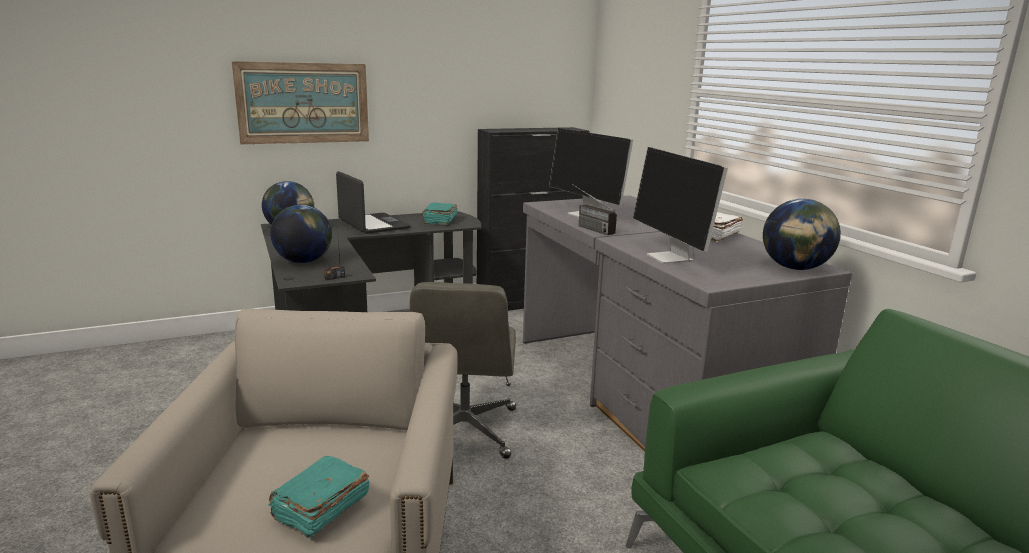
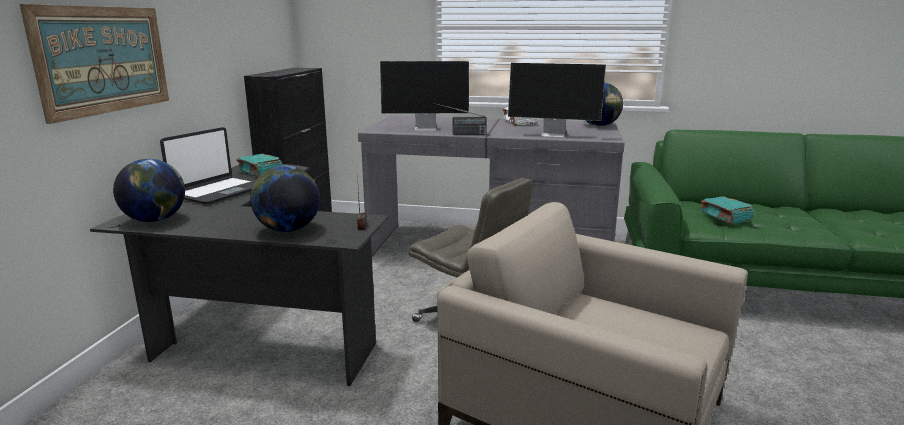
camera: 55 degrees left, 0 degrees up
turquoise book [269,456,370,538] -> turquoise book moved to [701,196,754,225]
laptop [336,171,410,234] -> laptop turned 120 degrees clockwise [160,127,255,205]

